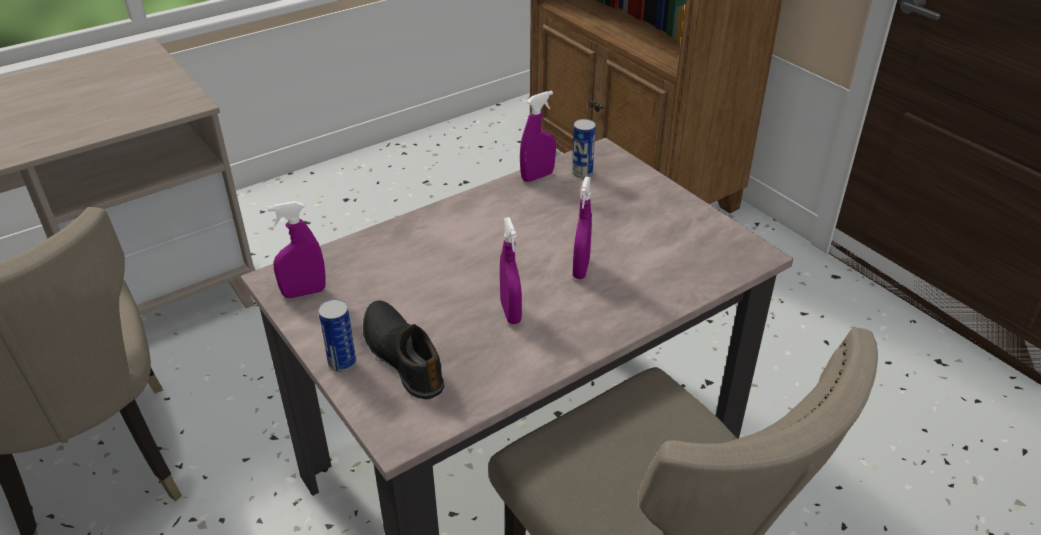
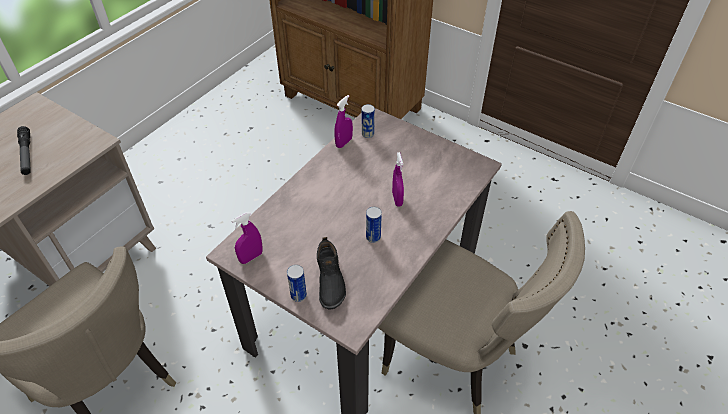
camera: 20 degrees left, 10 degrees up
black shoe [363,300,444,399] -> black shoe turned 135 degrees counterclockwise [317,237,346,309]
purple spray bottle [500,217,522,324] -> can [366,207,382,243]
none -> flashlight [17,126,31,175]

